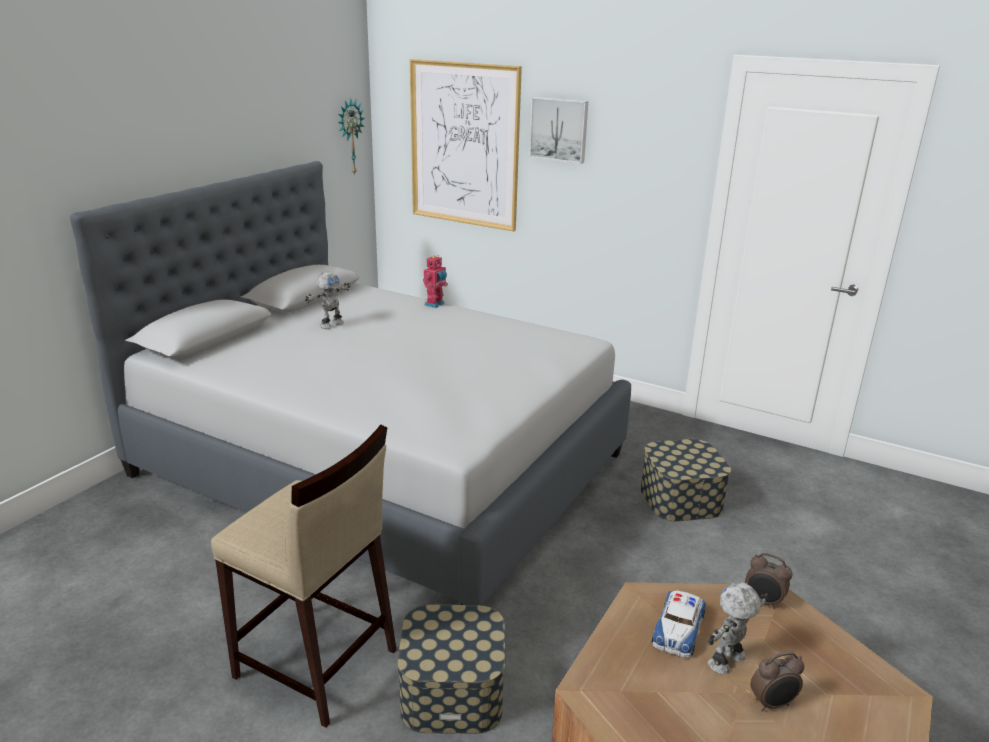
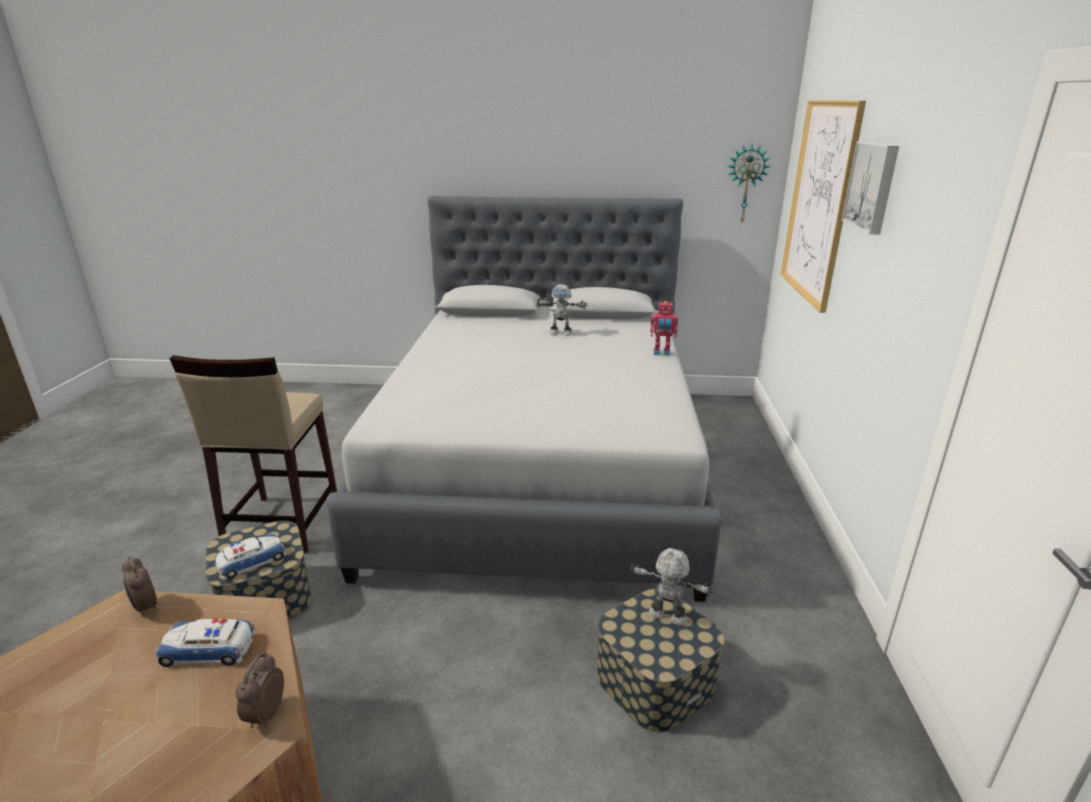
camera: 65 degrees right, 0 degrees up
toy robot [708,582,768,674] -> toy robot moved to [630,548,714,625]
alarm clock [750,652,805,711] -> alarm clock moved to [122,556,157,617]
none -> toy car [215,534,286,580]

